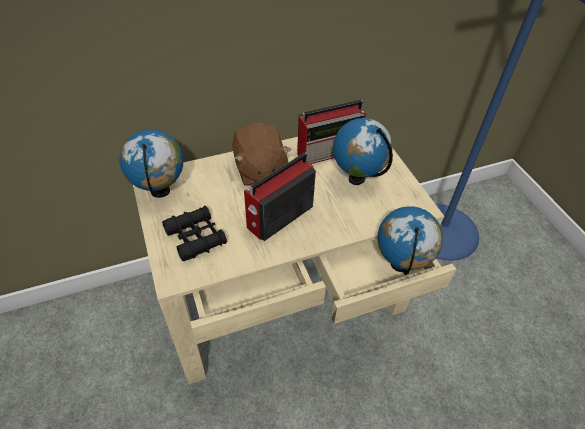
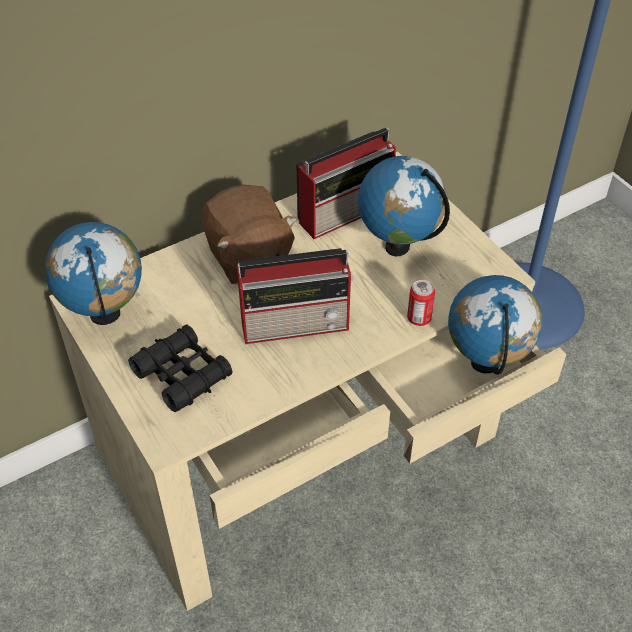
camera: 10 degrees left, 0 degrees up
radio [244,153,316,241] -> radio turned 135 degrees counterclockwise [237,248,354,344]
none -> can [407,280,435,326]

